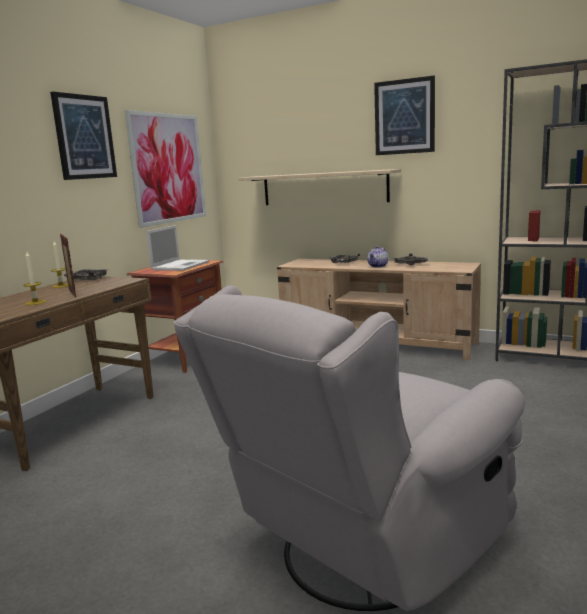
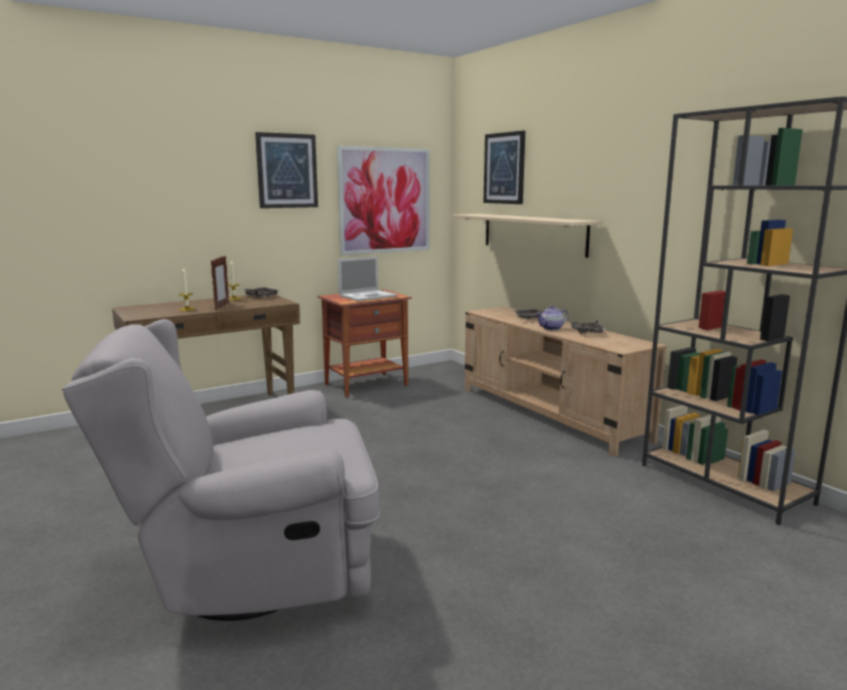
camera: 30 degrees right, 0 degrees up
picture [374,76,435,155] -> picture moved to [484,131,525,204]

